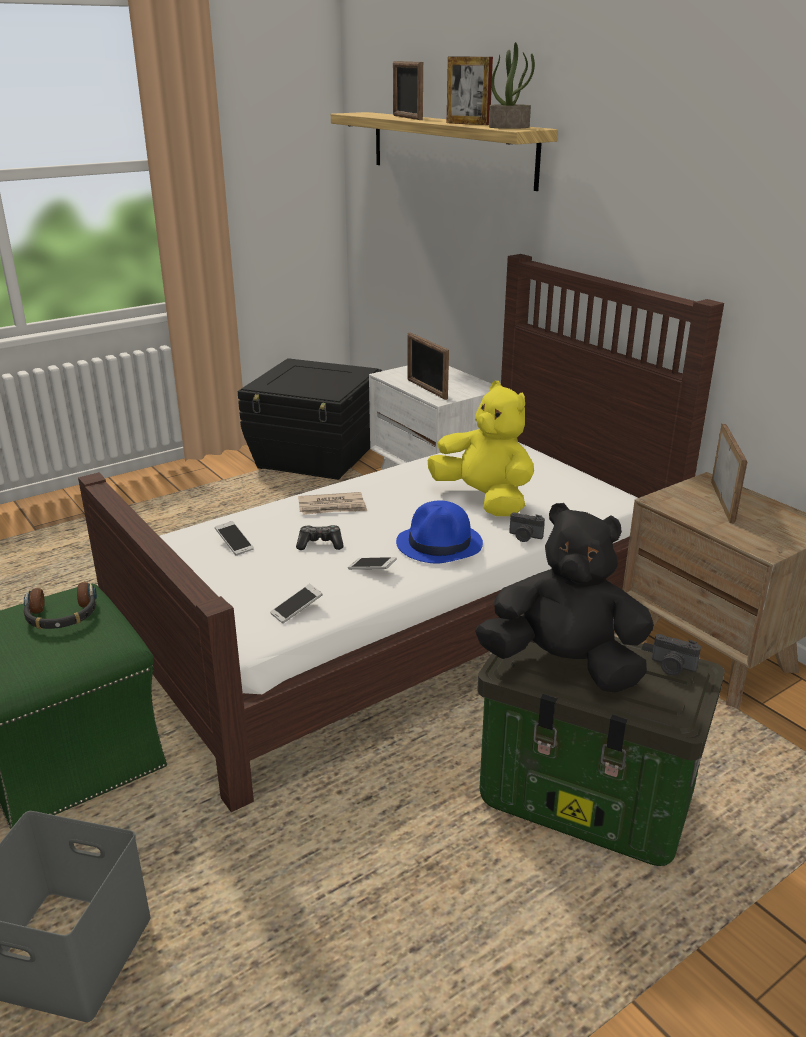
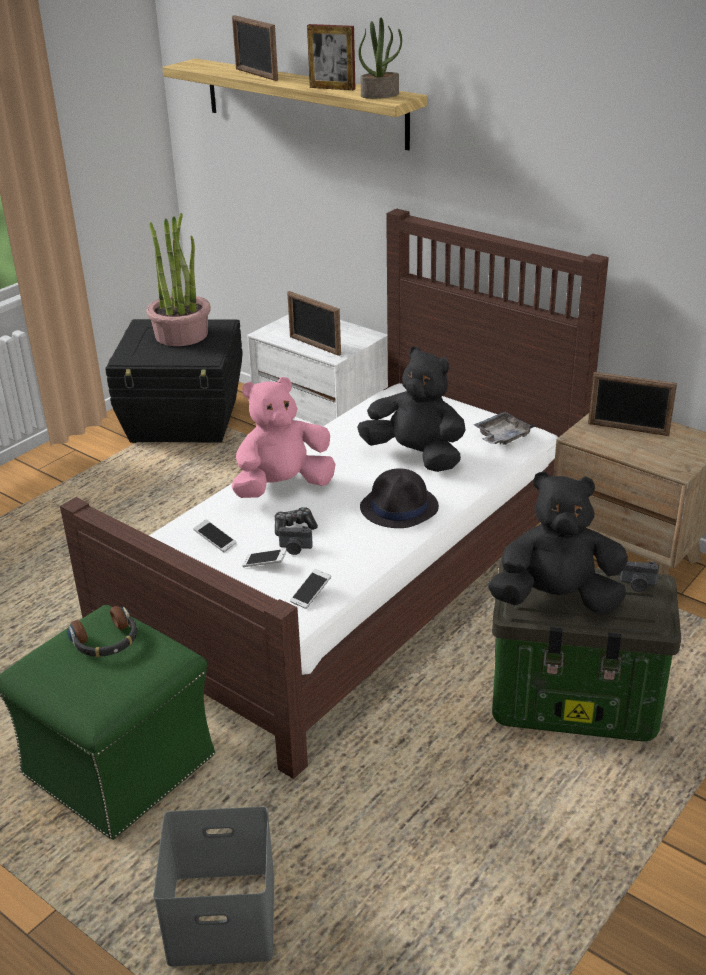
camera: 15 degrees left, 5 degrees up
newspaper [298,492,367,515] -> pink plush toy [231,377,336,498]
phone [348,557,397,569] -> phone moved to [242,549,287,567]
blue hat [396,501,483,563] -> black hat [360,468,439,528]
yellow plush toy [428,381,534,516] -> black plush toy [357,346,466,472]
camera [509,512,545,542] -> camera moved to [278,526,313,555]
picture frame [711,423,747,523] -> picture frame turned 120 degrees clockwise [588,372,677,436]
none -> potted plant [146,213,211,346]
none -> grey tray [474,412,535,445]

